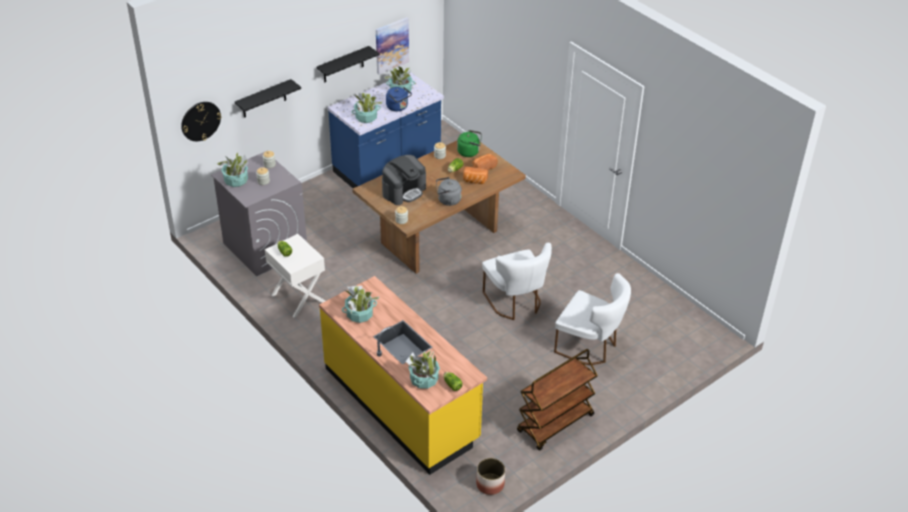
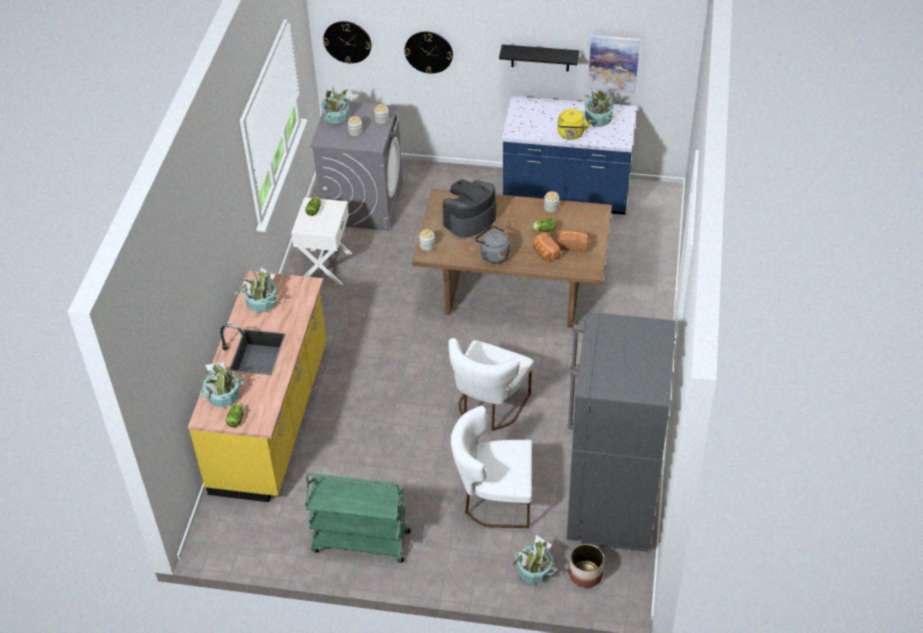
camera: 50 degrees right, 5 degrees up
black shelf [235,79,301,118] -> wall clock [404,32,453,74]
potted plant [352,92,383,123] -> potted plant moved to [511,535,557,584]
coffee machine [382,155,426,205] -> coffee machine turned 135 degrees clockwise [442,179,496,238]
blue kettle [386,87,412,111] -> yellow kettle [558,109,591,140]
green kettle [457,130,482,157] -> none
planter [476,458,505,495] -> planter moved to [569,544,604,588]
brown cart [517,349,598,450] -> green cart [305,473,411,563]
white chair [554,273,631,365] -> white chair turned 105 degrees clockwise [450,406,532,528]
none -> grey fridge [567,312,676,552]

